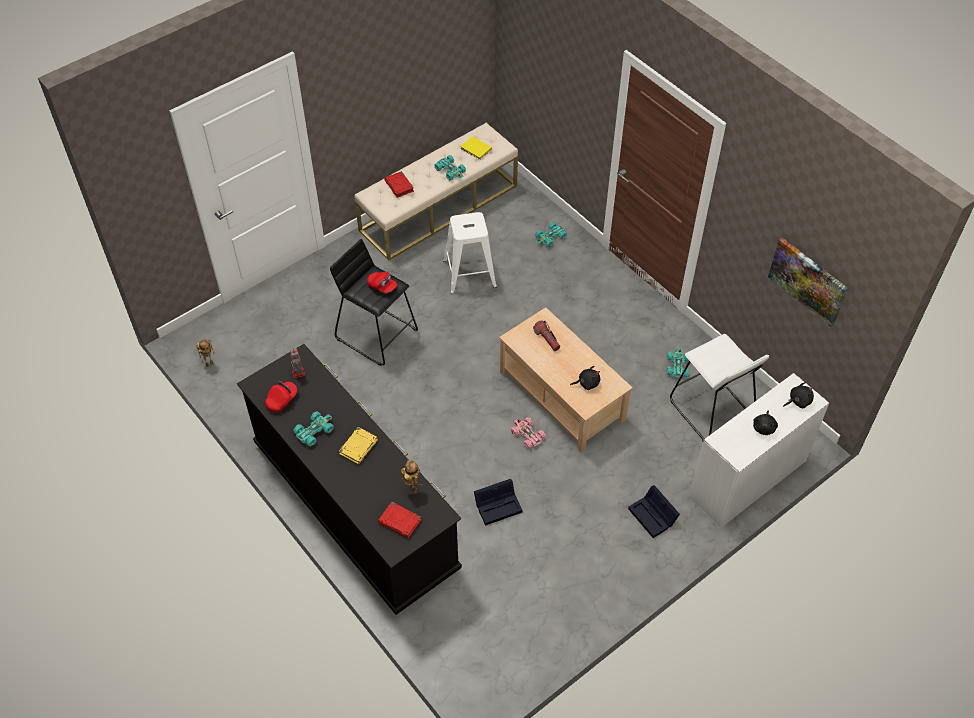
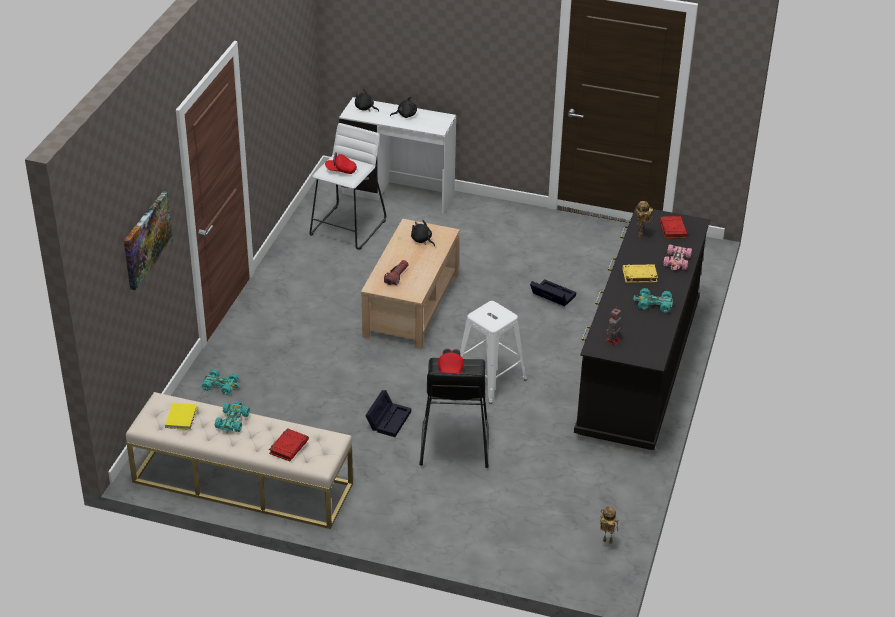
camera: 125 degrees left, 15 degrees down
red cap [265,381,297,412] -> red cap moved to [325,152,357,174]
white stool [443,212,497,294] -> white stool moved to [460,301,527,404]
pink toy car [511,417,546,449] -> pink toy car moved to [663,244,692,270]
black storage box [628,485,680,538] -> black storage box moved to [365,390,411,437]
turquoise toy car [667,349,689,377] -> none
picture [768,237,848,327] -> picture moved to [124,191,173,290]

